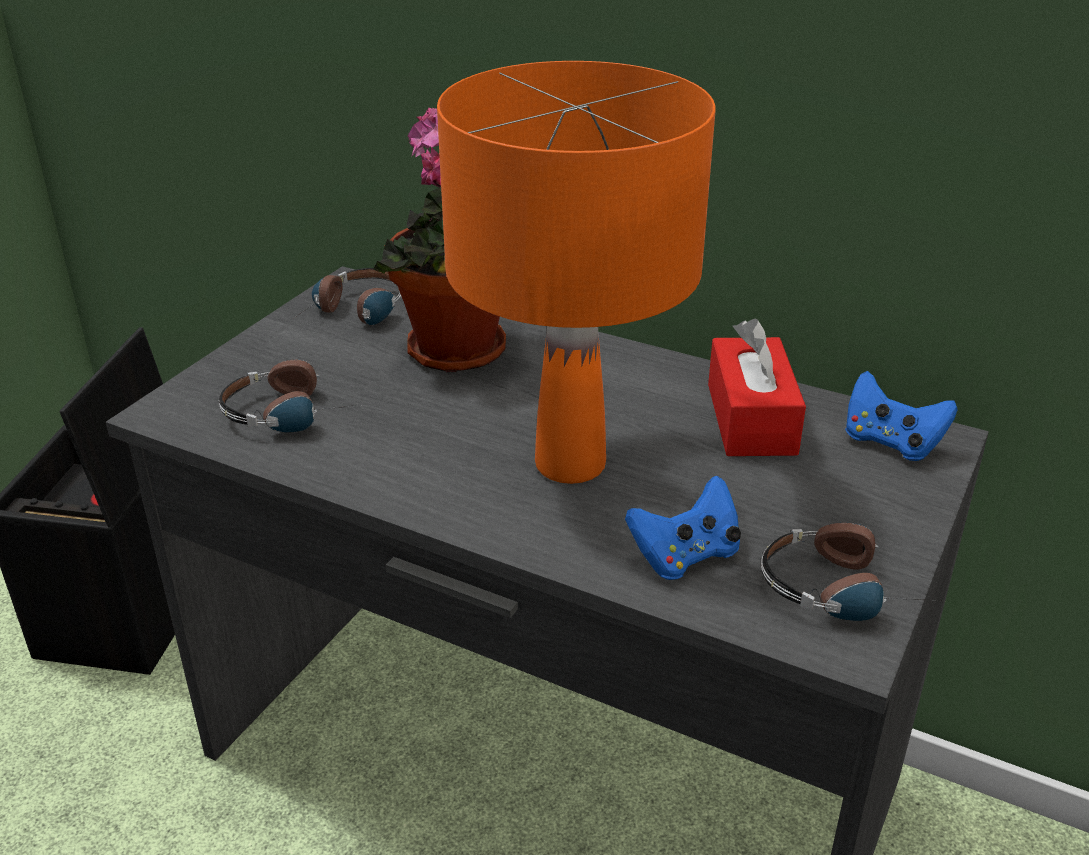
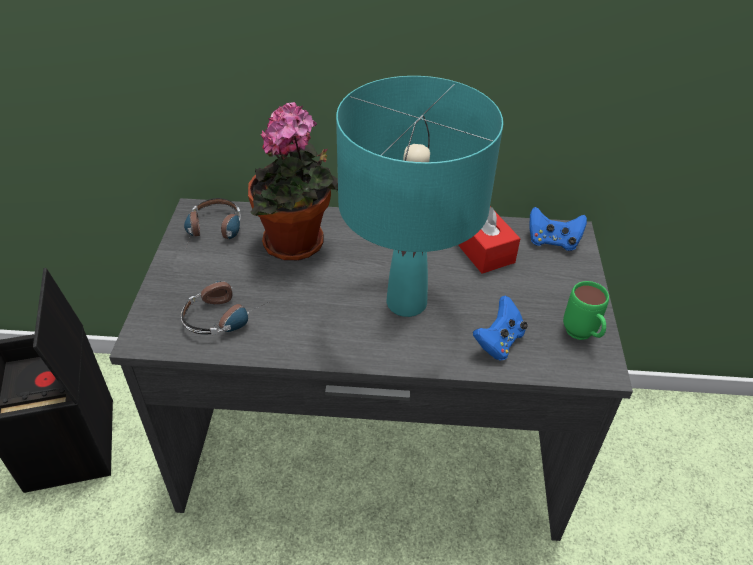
camera: 25 degrees left, 10 degrees up
orange table lamp [437,61,716,484] -> turquoise table lamp [336,76,503,317]
headphones [761,523,939,621] -> green mug [563,281,609,340]

